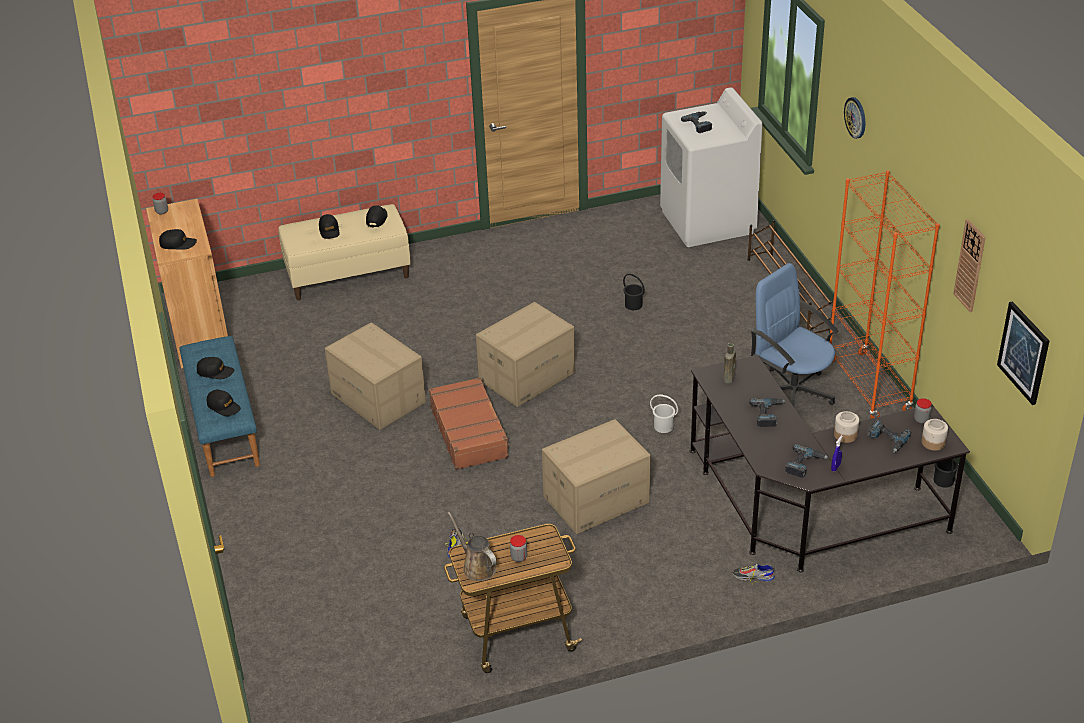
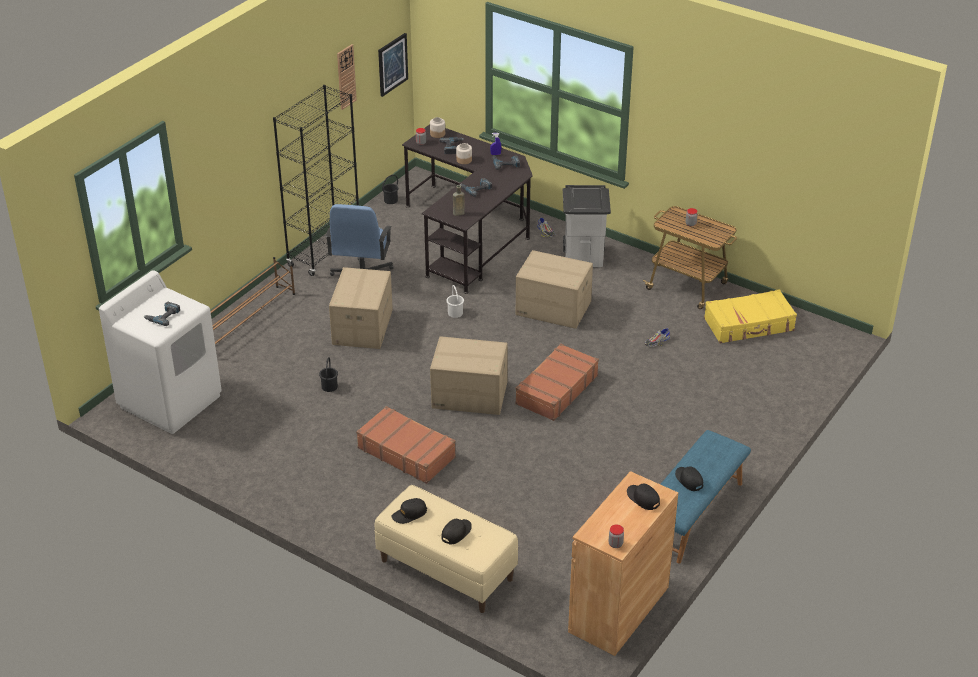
camera: 130 degrees left, 0 degrees up
black cap [207,389,241,416] -> none
cardboard box [325,322,426,430] -> cardboard box moved to [329,267,393,349]
brown watering can [448,512,497,581] -> none
orange bookcase [830,171,940,419] -> black bookcase [273,85,359,276]
wall clock [844,97,865,139] -> none
none -> brown suitcase [356,406,456,484]
none -> grey trash can [563,185,611,267]
none -> yellow suitcase [704,289,797,343]

